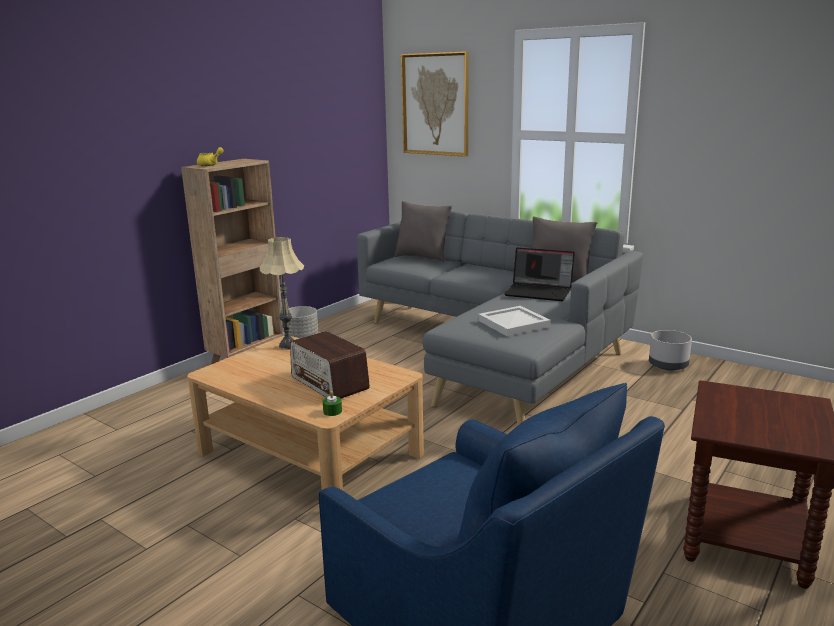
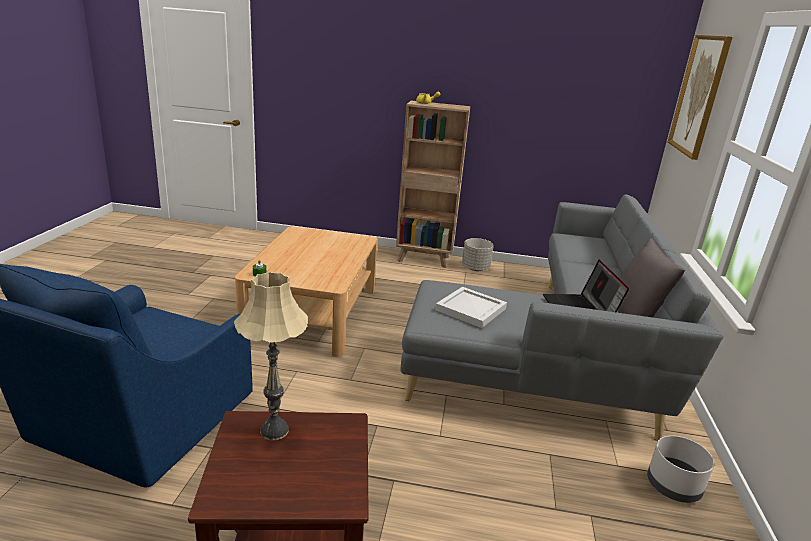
camera: 60 degrees right, 5 degrees up
beige table lamp [260,237,304,350] -> beige table lamp moved to [234,272,308,440]
radio [290,331,370,399] -> none
grey pillow [395,201,452,262] -> none

